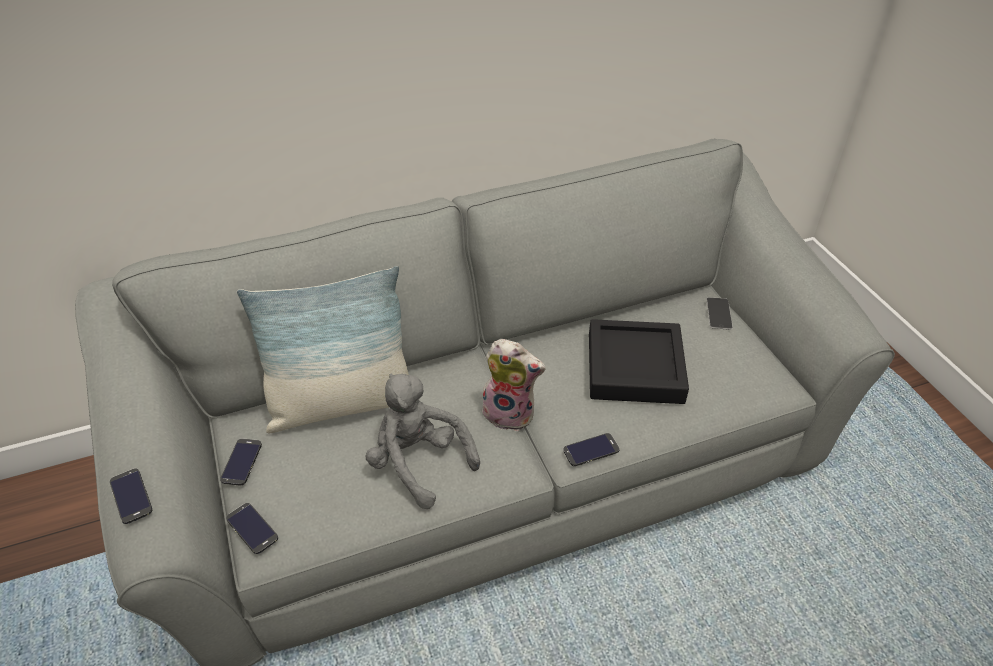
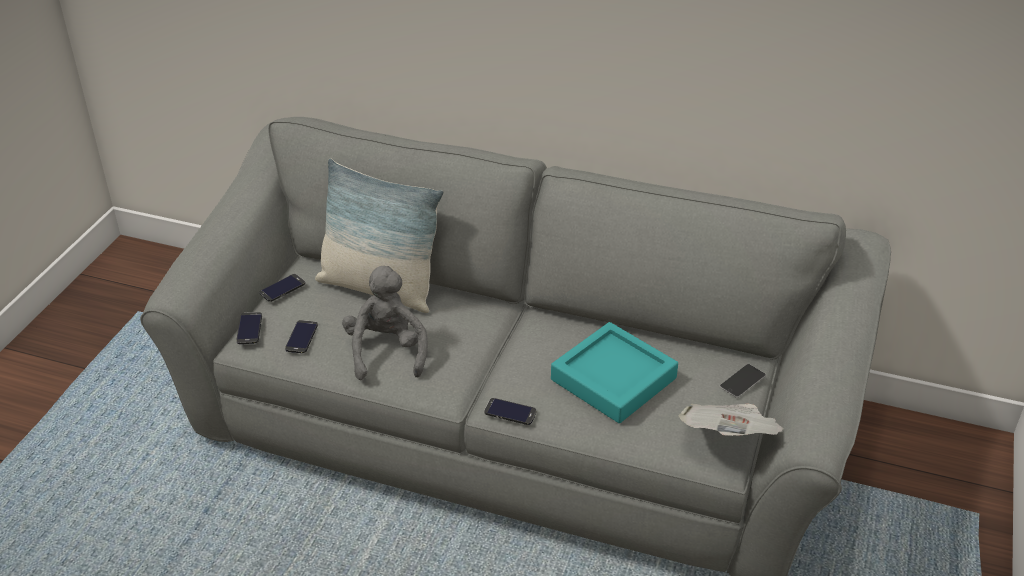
camera: 40 degrees right, 5 degrees down
phone [110,468,152,524] -> phone moved to [285,320,318,353]
plush toy [482,339,545,431] -> none
black tray [589,319,689,404] -> turquoise tray [551,322,678,423]
none -> newspaper [678,403,783,436]

